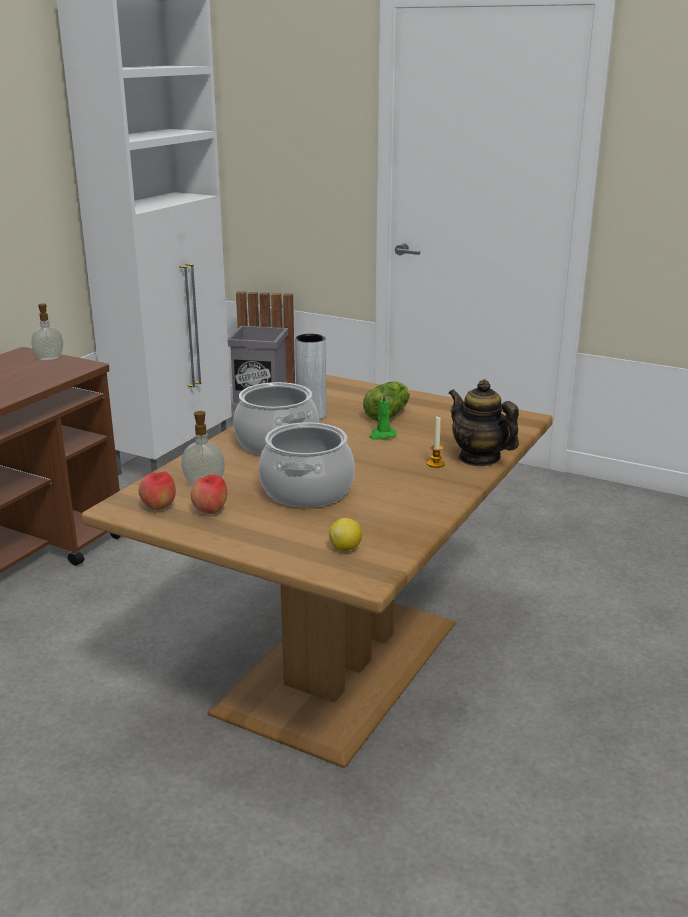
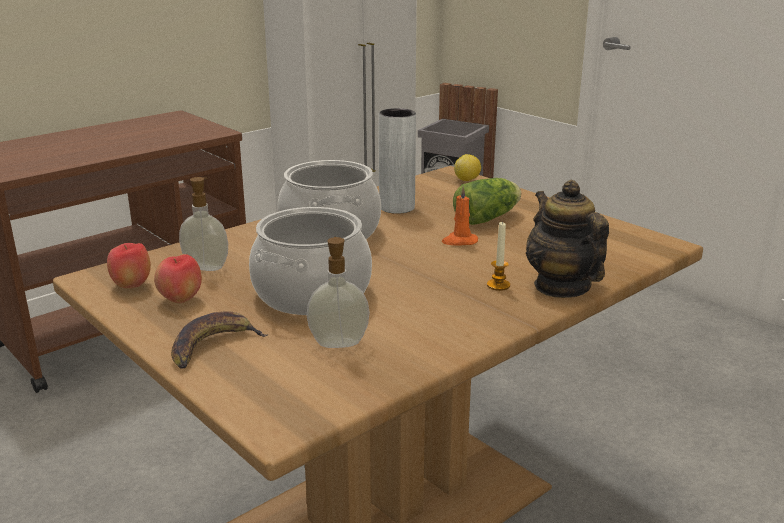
camera: 20 degrees right, 0 degrees up
soap dispenser [31,304,63,360] -> soap dispenser moved to [307,237,370,348]
lemon [329,518,362,551] -> lemon moved to [454,154,481,181]
green candle [369,392,397,440] -> orange candle [442,186,478,246]
none -> banana [171,311,268,369]

